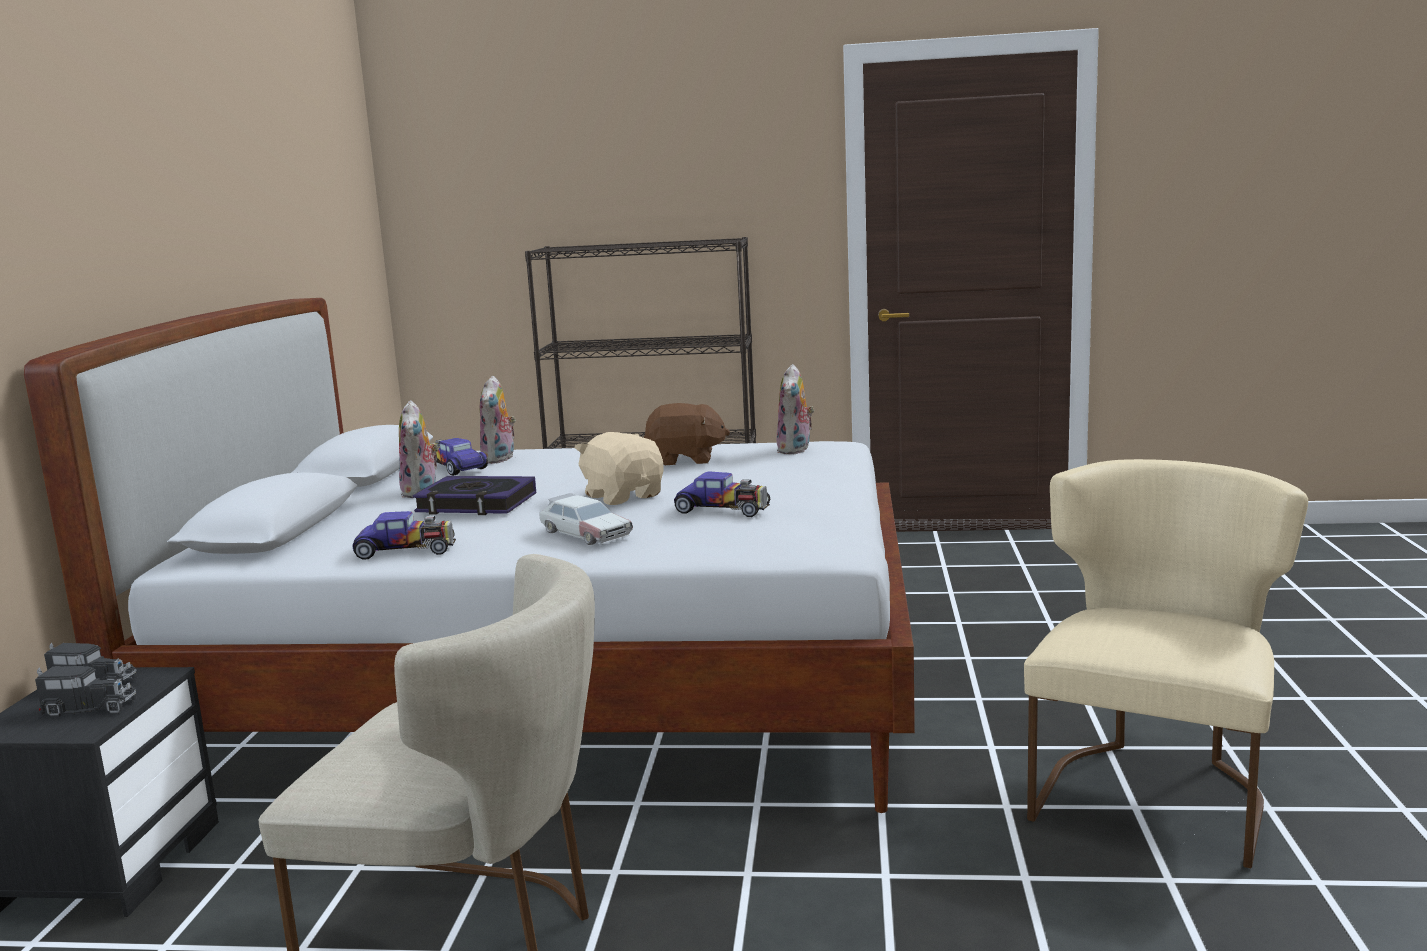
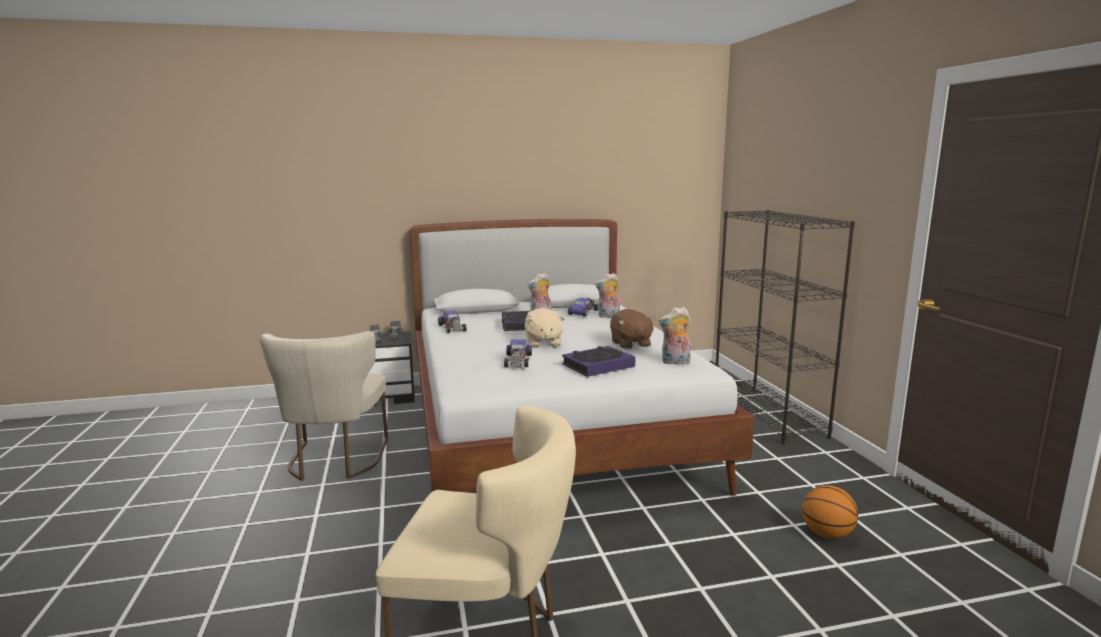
camera: 70 degrees right, 0 degrees up
toy car [539,493,633,545] -> none
beige plush toy [574,432,663,505] -> beige plush toy turned 135 degrees clockwise [525,308,565,347]
none -> book [562,346,635,377]
none -> basketball [802,485,858,539]

